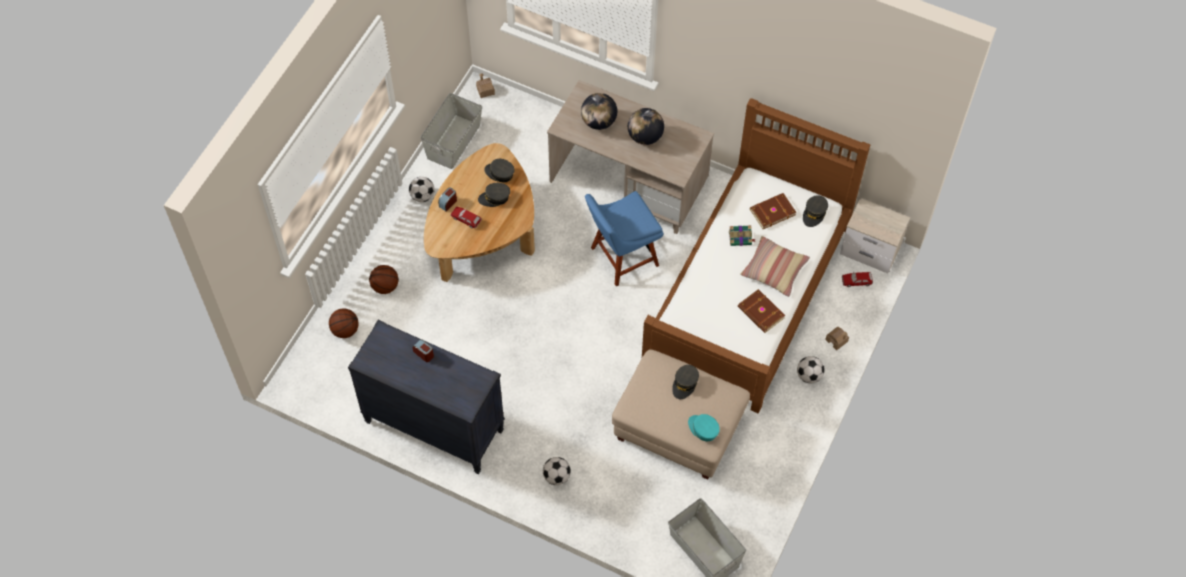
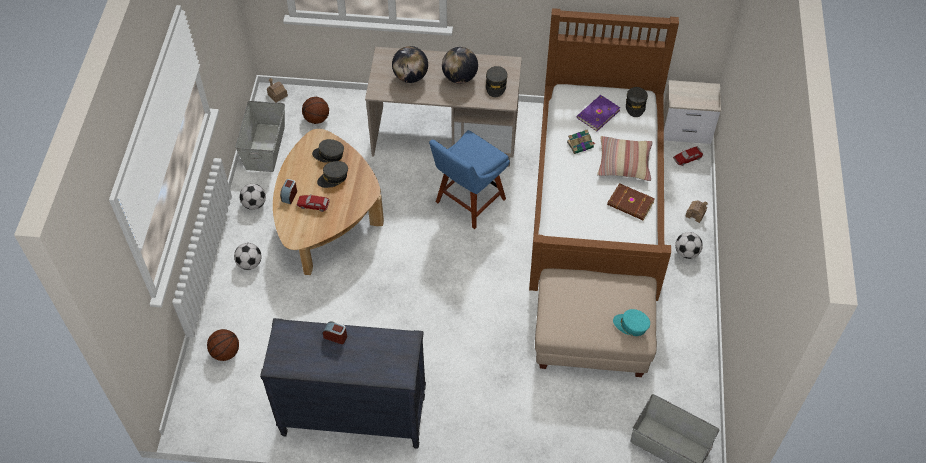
camera: 20 degrees left, 5 degrees down
basketball [369,265,399,294] -> basketball moved to [302,97,329,124]
football [543,457,571,485] -> football moved to [234,243,262,270]
grey cap [672,365,699,399] -> grey cap moved to [486,66,508,97]
brown book [750,193,796,229] -> purple book [577,95,620,131]

